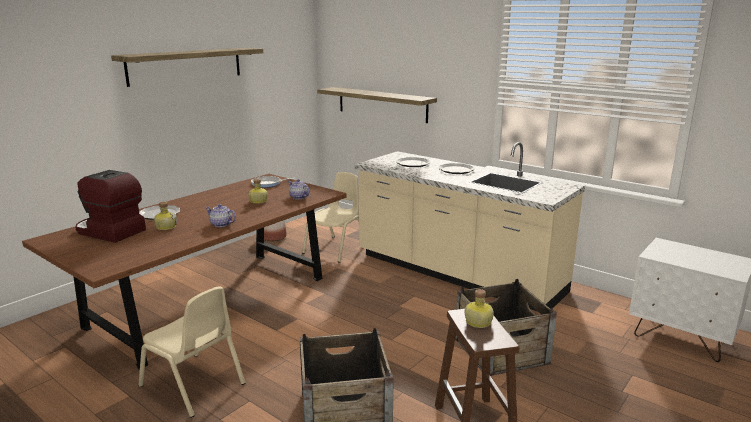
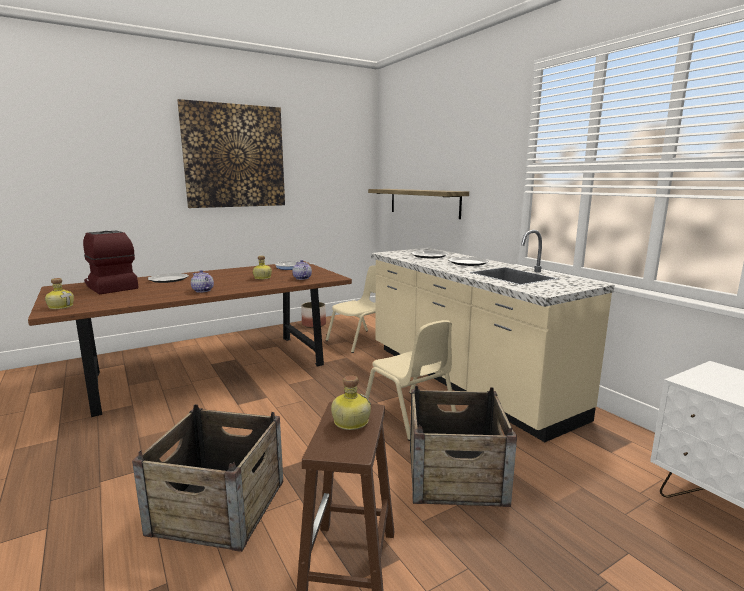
camera: 20 degrees right, 5 degrees down
shelf [111,48,263,87] -> picture [177,99,285,208]
beige chair [138,286,246,418] -> beige chair moved to [365,320,456,441]
bottle [154,202,177,230] -> bottle moved to [45,278,74,309]

